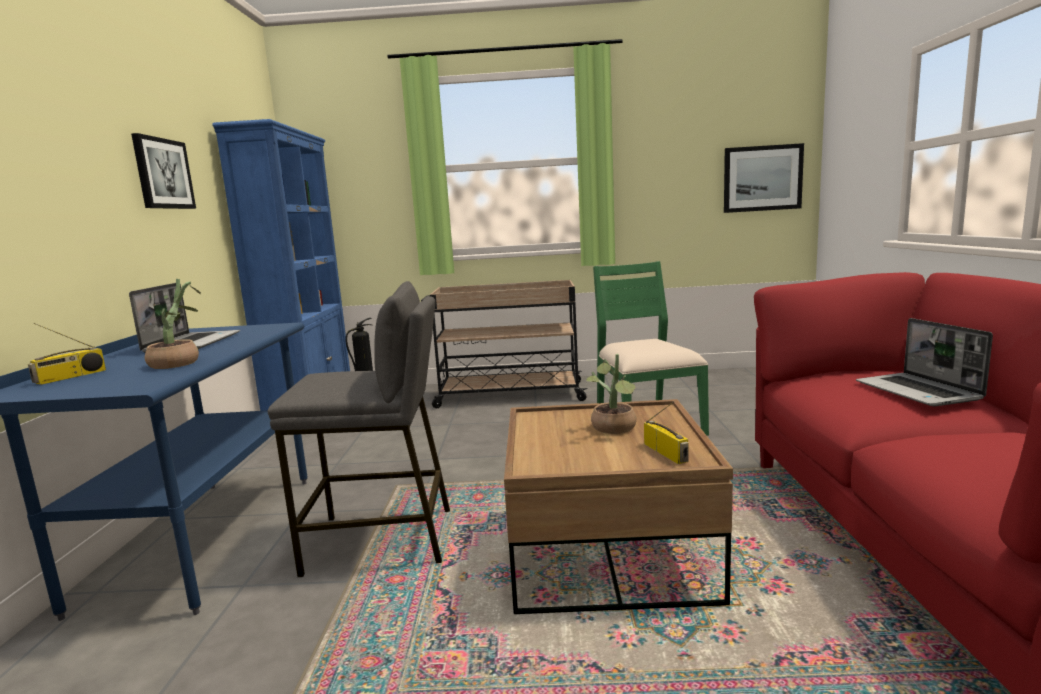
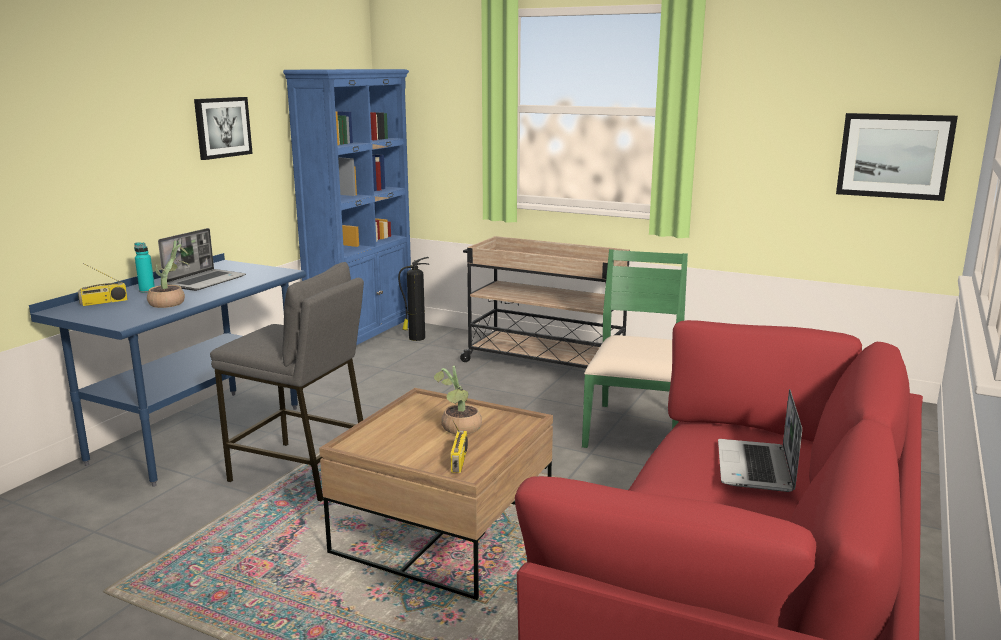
camera: 25 degrees right, 5 degrees up
none -> turquoise bottle [134,242,155,293]

